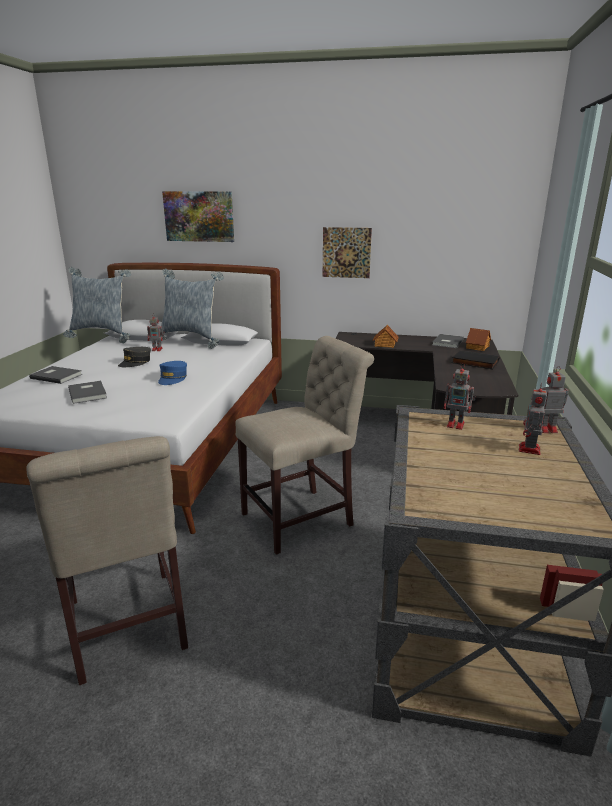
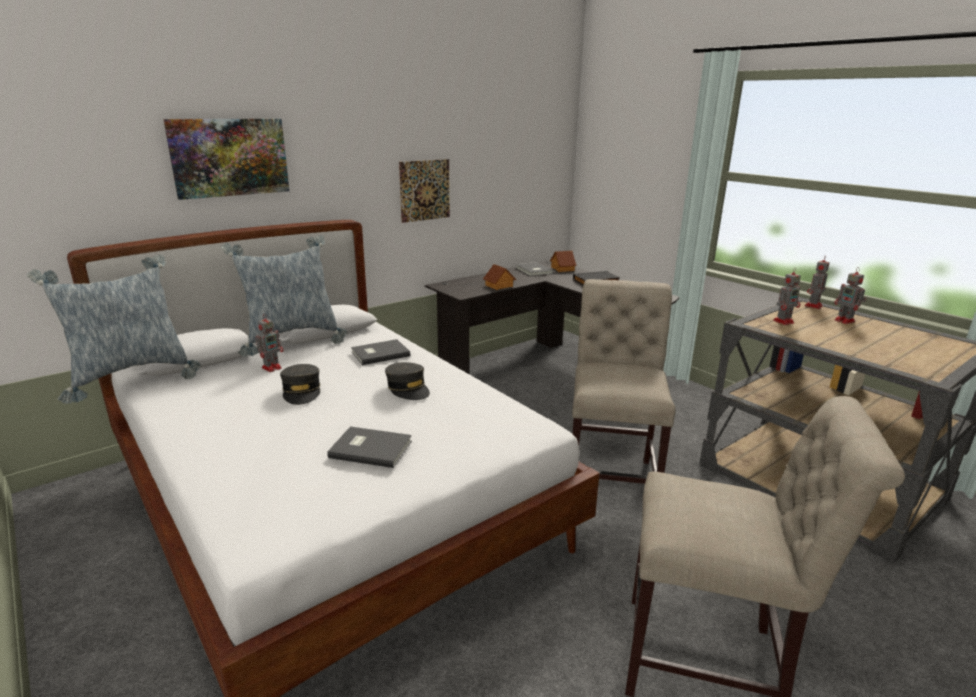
camera: 50 degrees left, 0 degrees up
grey book [29,366,83,384] -> grey book moved to [351,339,410,365]
blue cap [158,361,187,385] -> grey cap [385,362,430,400]

